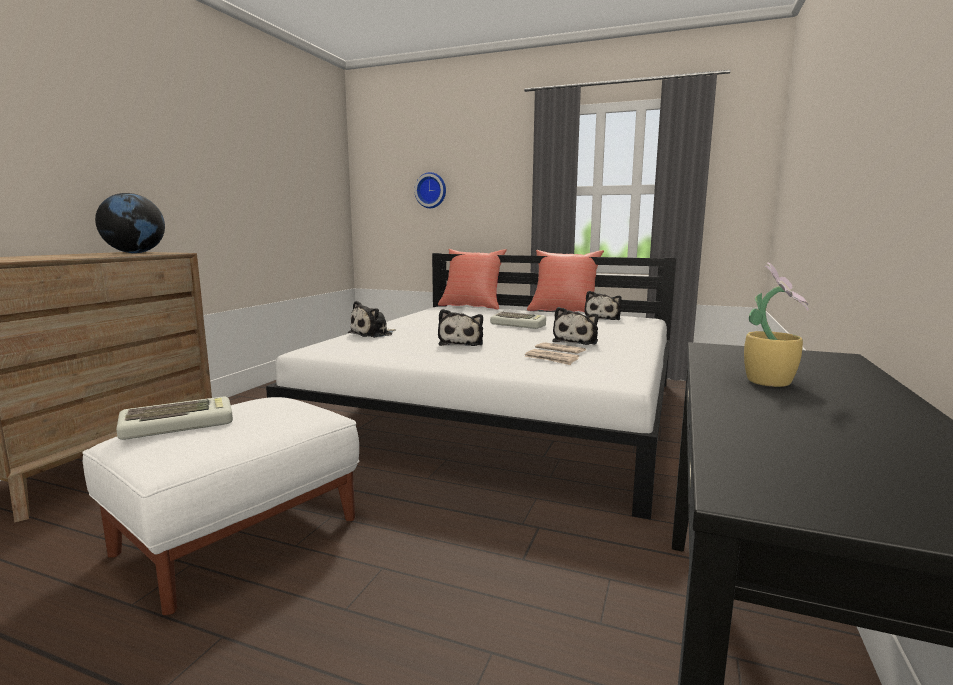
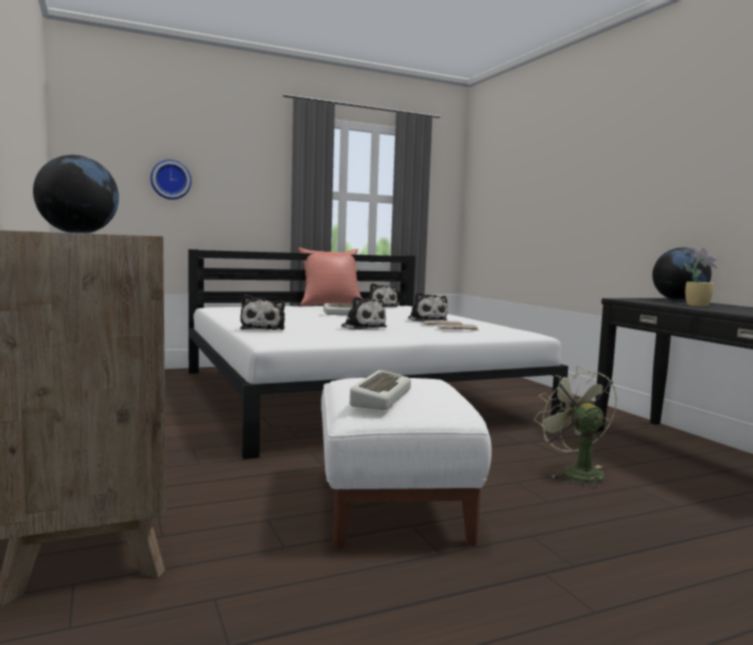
camera: 45 degrees left, 5 degrees down
red pillow [438,249,507,310] -> none
none -> green fan [534,366,617,488]
none -> globe [652,248,711,301]

